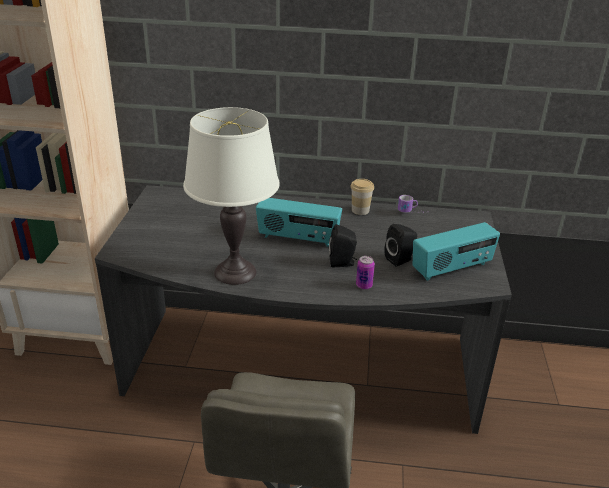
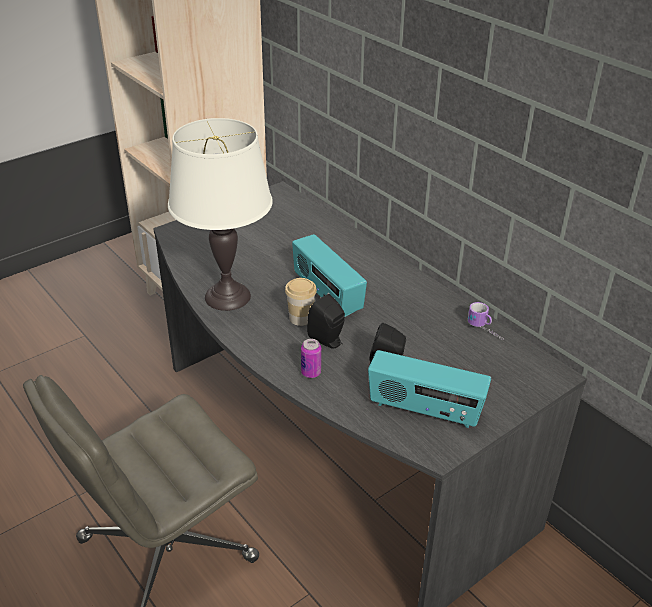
camera: 45 degrees right, 5 degrees up
cup [350,179,374,215] -> cup moved to [285,278,317,326]

